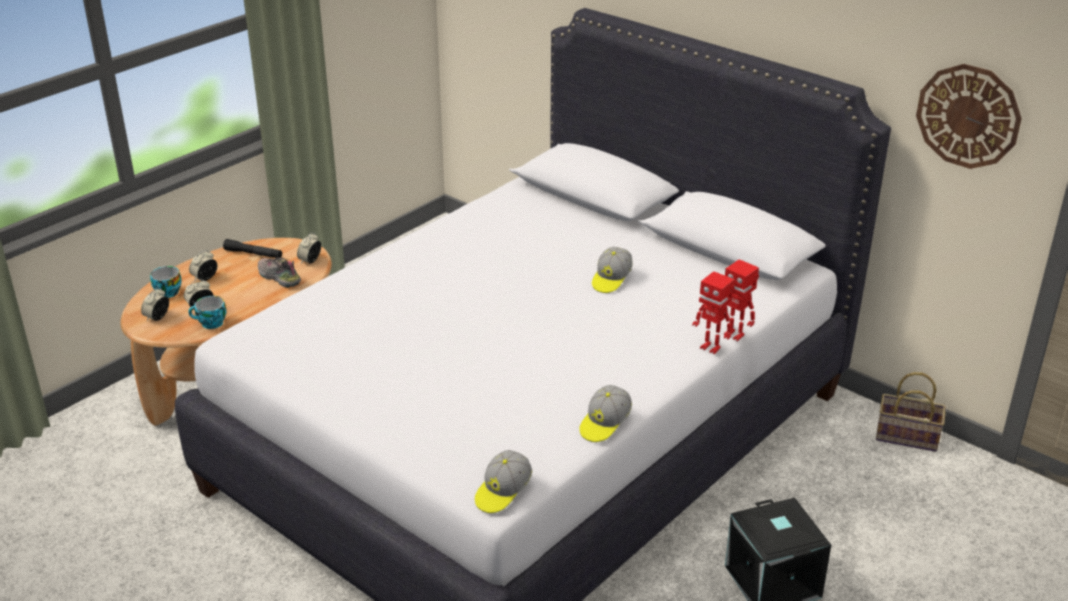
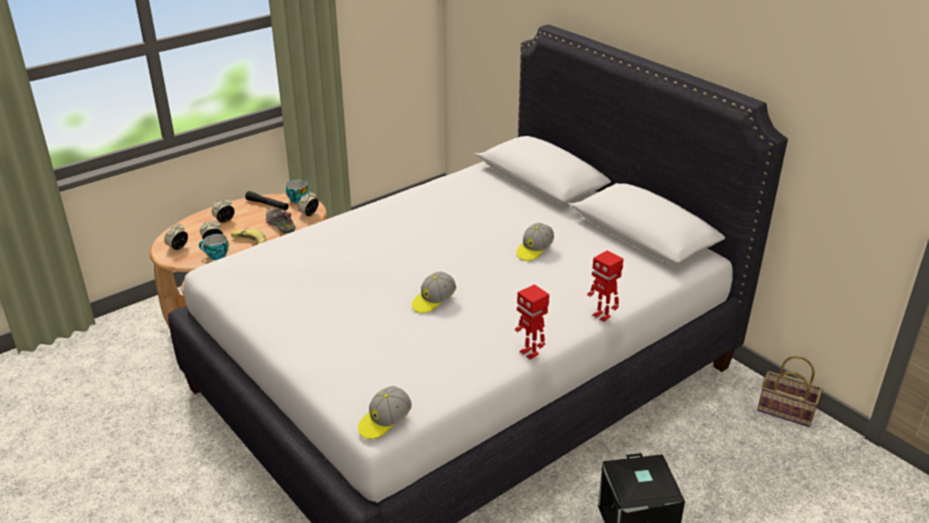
camera: 10 degrees right, 0 degrees up
cup [150,266,182,298] -> cup moved to [286,180,308,203]
cap [579,385,632,442] -> cap moved to [412,272,456,313]
toy robot [724,259,759,341] -> toy robot moved to [515,284,549,360]
wall clock [916,64,1022,169] -> none
none -> banana [231,229,266,244]

